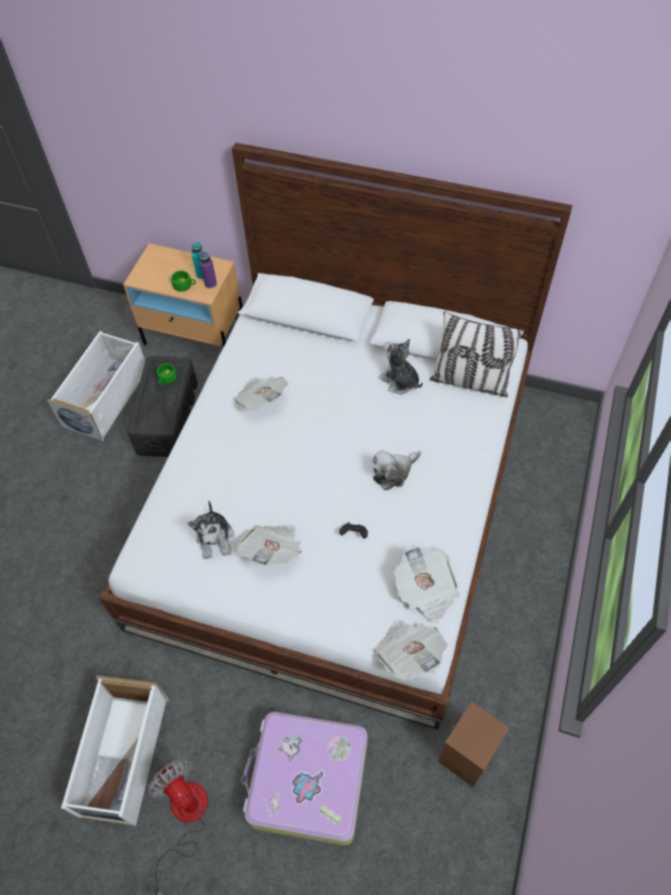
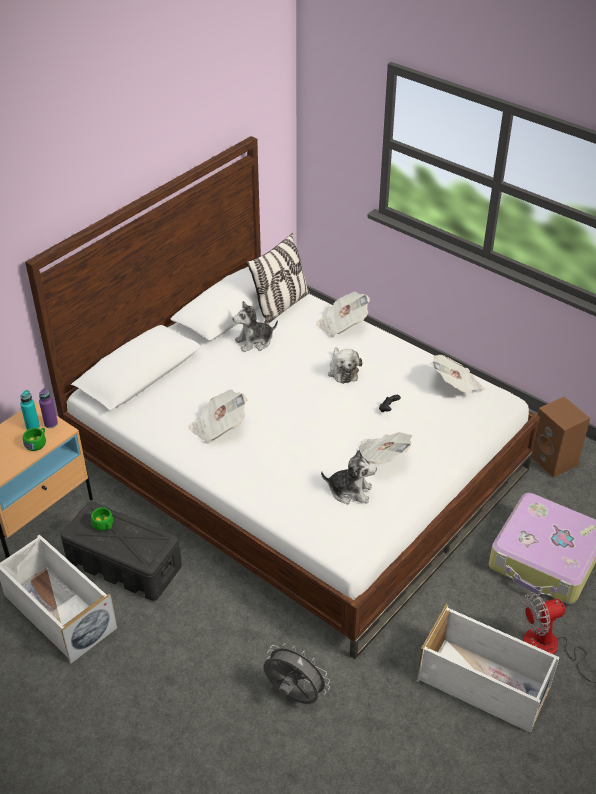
camera: 70 degrees left, 15 degrees down
newspaper [374,620,447,680] -> newspaper moved to [316,292,370,337]
none -> grey fan [264,643,330,704]

